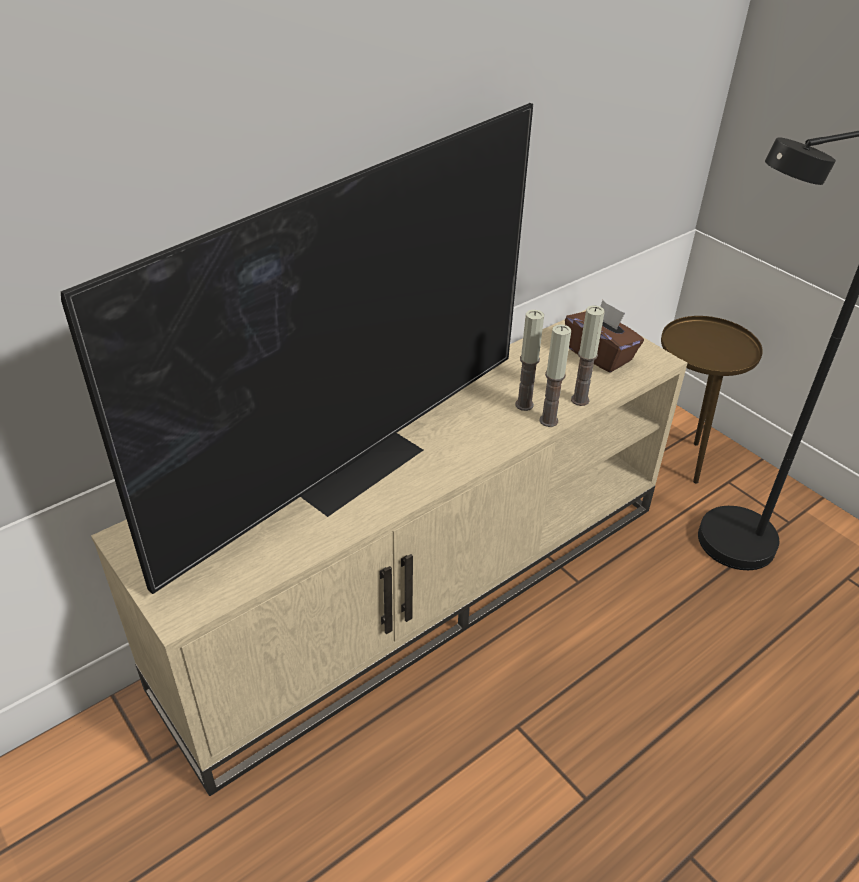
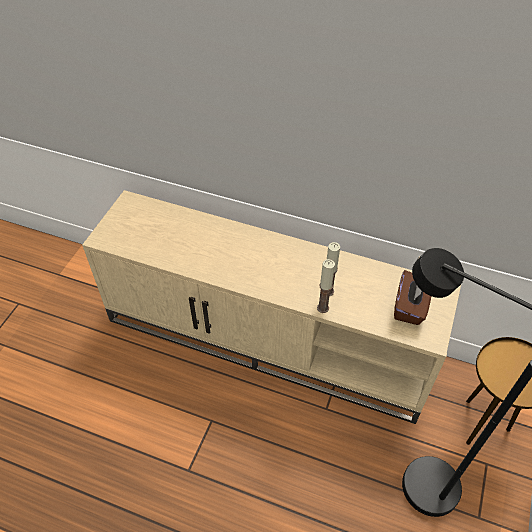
camera: 60 degrees right, 10 degrees up
television [61,103,533,594] -> none
candle [571,305,605,406] -> none

